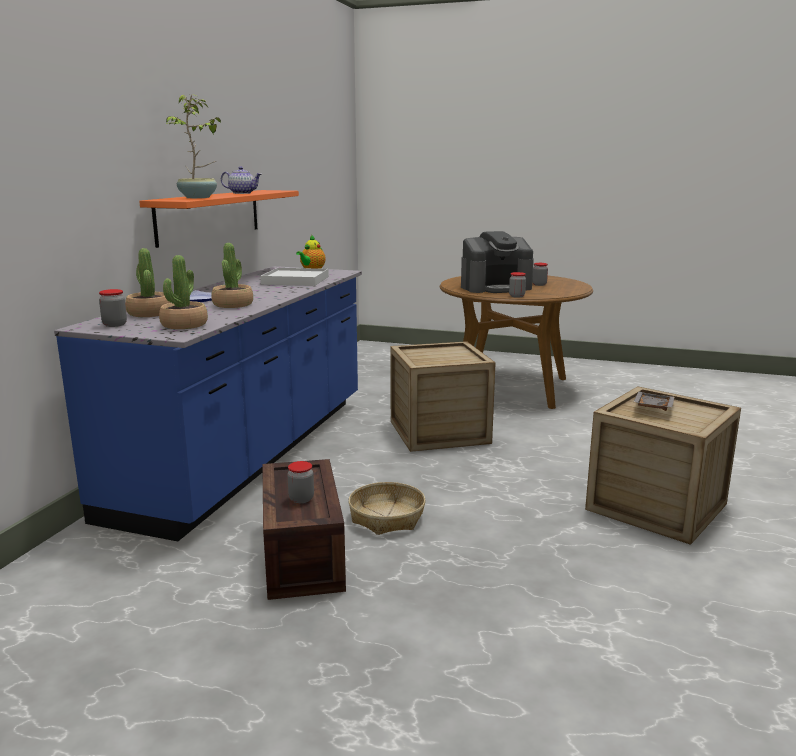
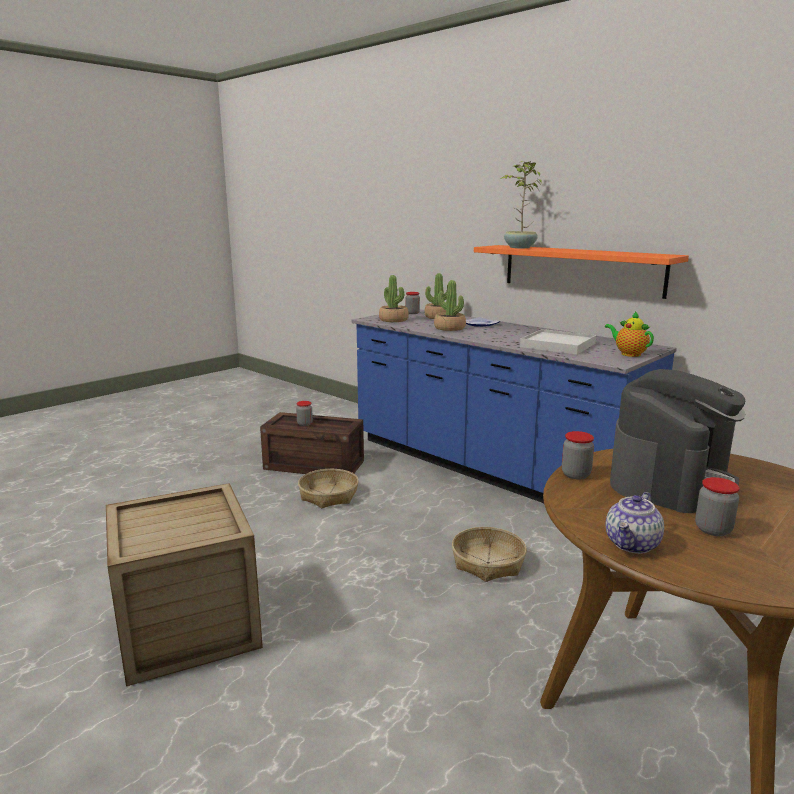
camera: 115 degrees right, 0 degrees up
teapot [221,167,262,194] -> teapot moved to [606,492,664,554]
crate [390,341,496,452] -> basket [452,527,527,582]
coffee machine [461,231,534,293] -> coffee machine turned 150 degrees counterclockwise [610,369,746,513]
grey tray [634,392,674,411] -> none

